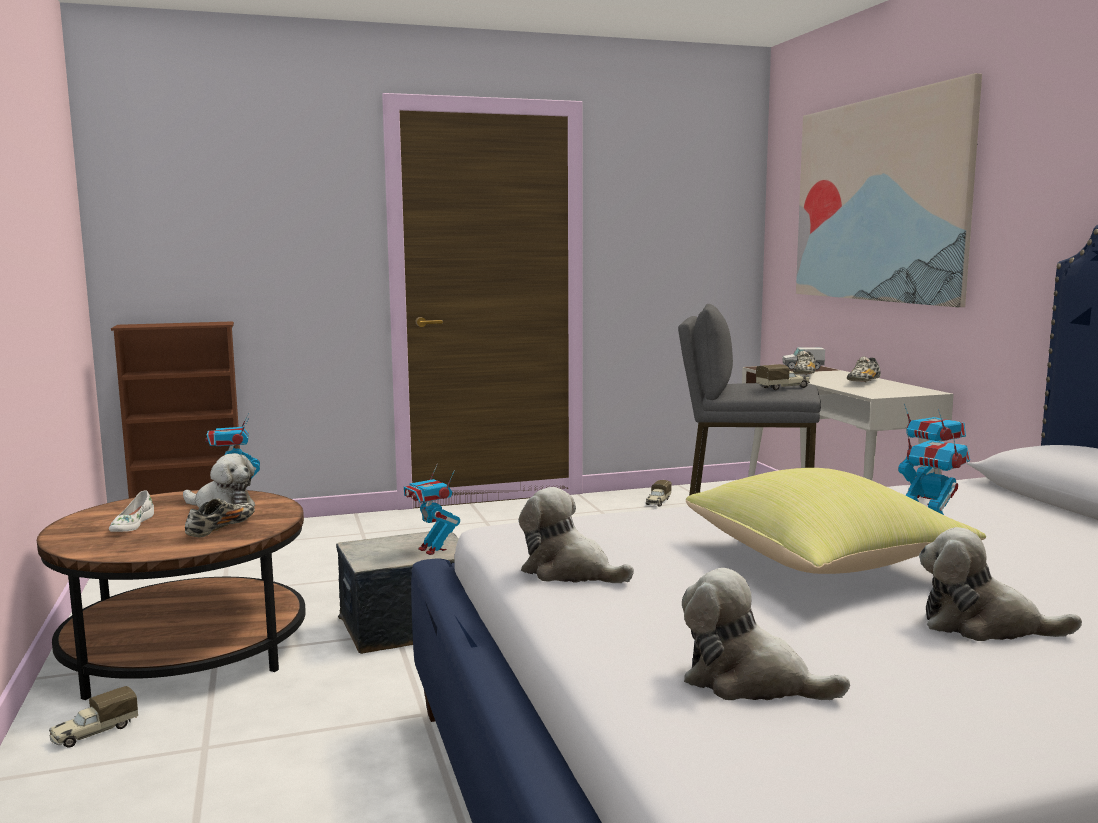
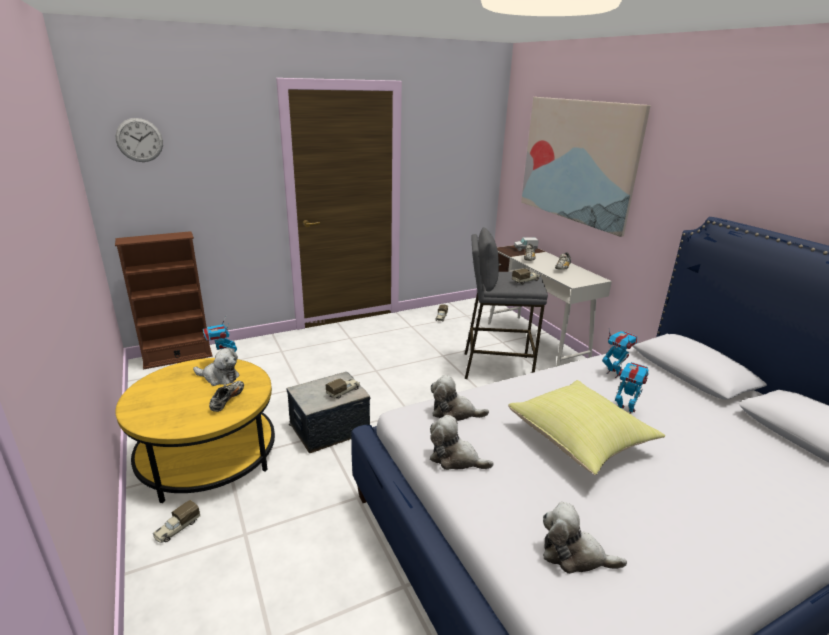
camera: 10 degrees left, 15 degrees up
brown coffee table [37,490,306,700] -> yellow coffee table [115,358,275,503]
white shoe [109,490,154,532] -> none
toy robot [404,464,460,555] -> toy truck [326,378,360,399]
plush toy [919,527,1082,641] -> plush toy moved to [431,375,489,421]
none -> wall clock [115,118,163,162]

